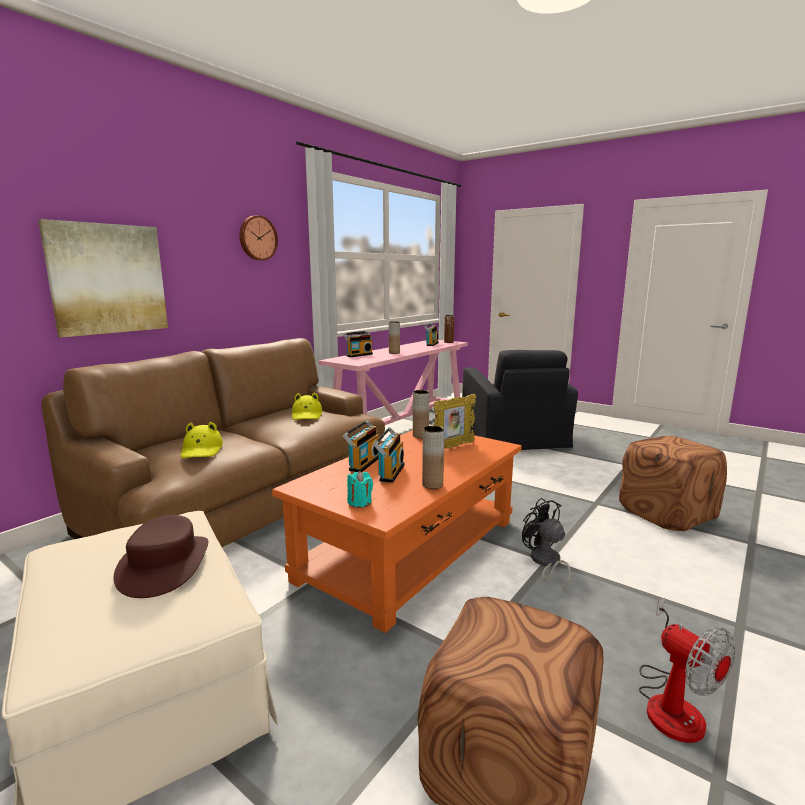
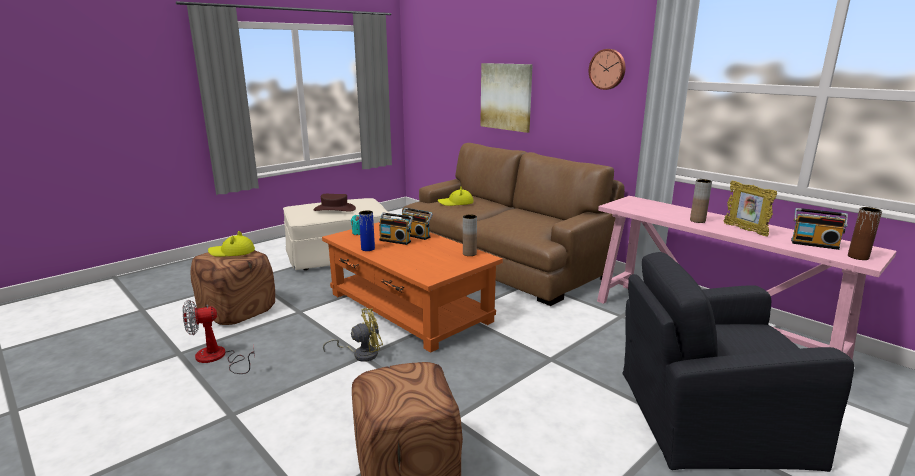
camera: 100 degrees right, 5 degrees up
yellow hat [292,393,322,420] -> yellow hat moved to [208,231,255,257]
radio [343,331,373,357] -> none
brown vase [422,426,444,489] -> blue vase [359,210,375,251]
picture frame [433,394,476,449] -> picture frame moved to [724,181,777,237]
black fan [522,498,571,591] -> yellow fan [323,308,383,362]

